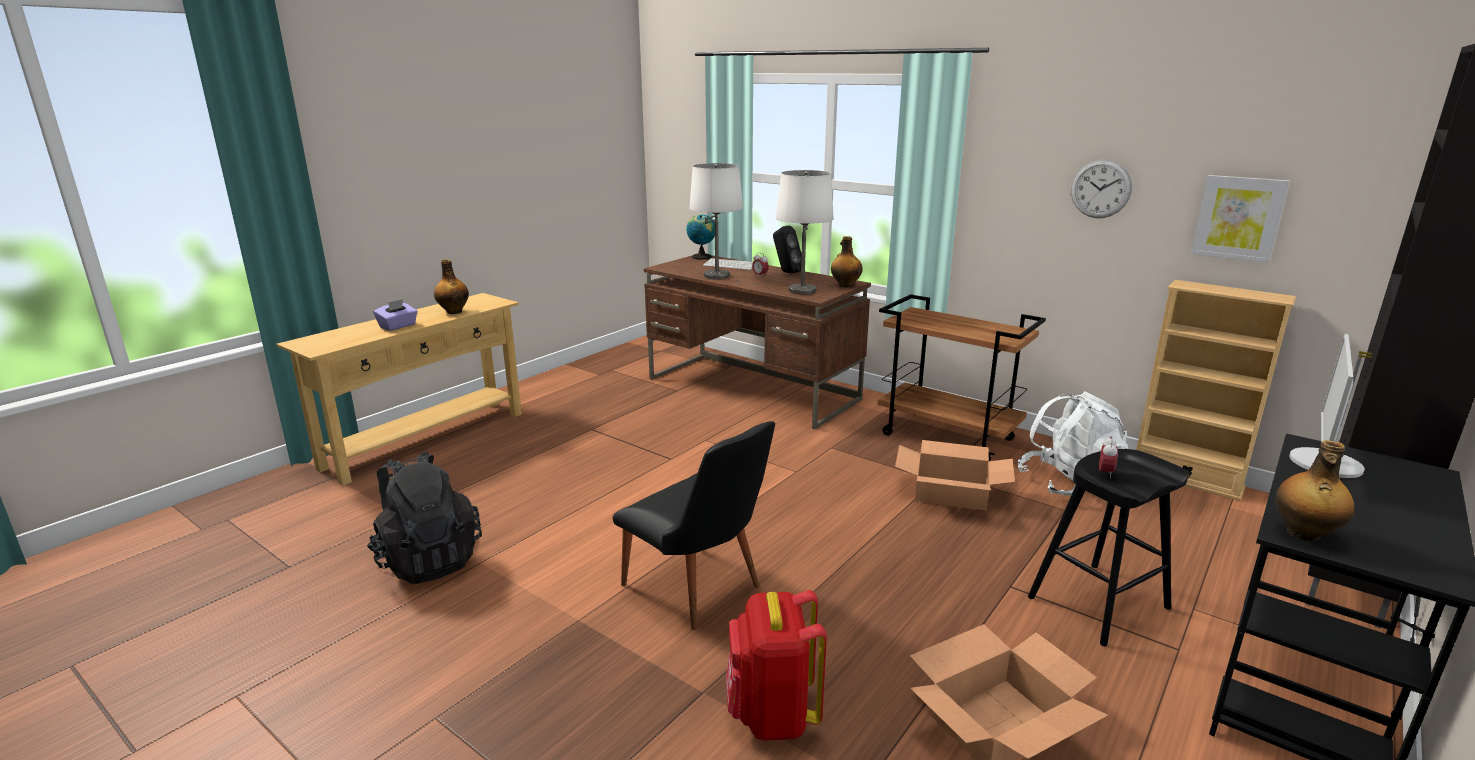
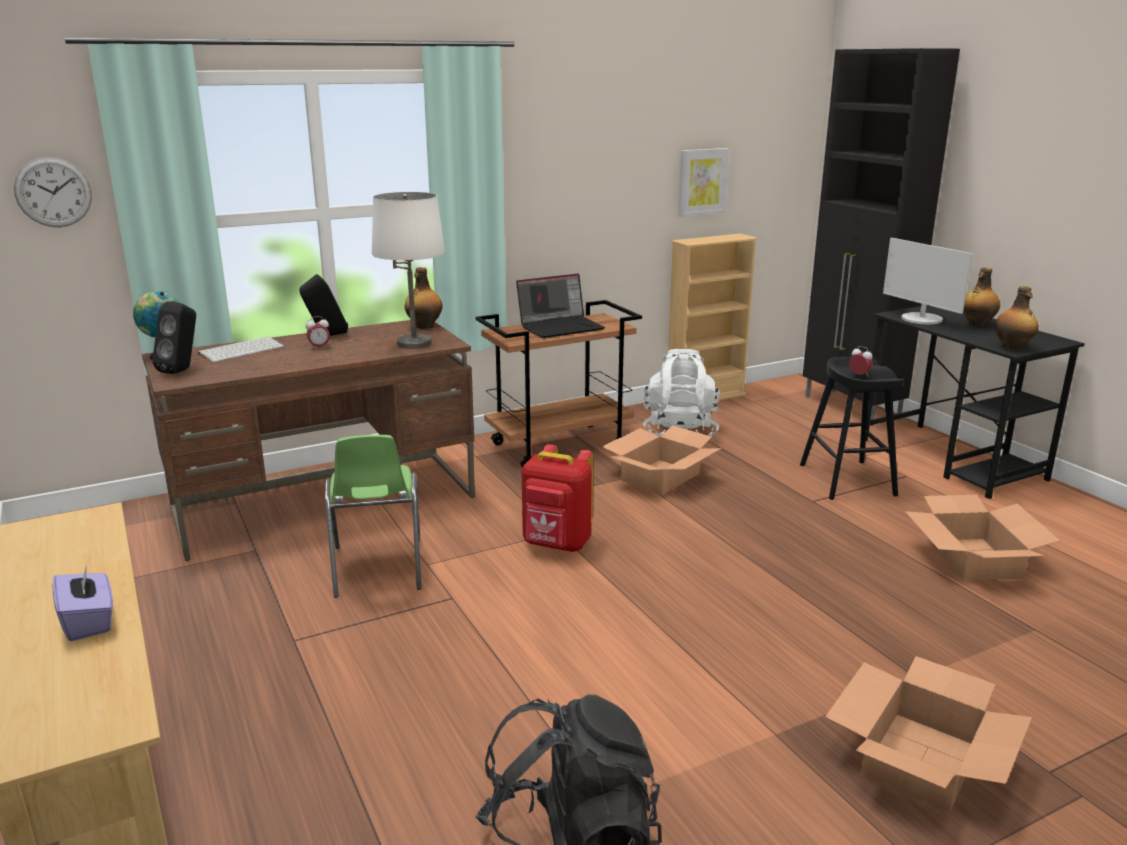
camera: 65 degrees left, 0 degrees up
bottle [434,259,469,314] -> bottle moved to [963,267,1000,326]
black chair [613,421,775,630] -> none
white table lamp [689,163,743,280] -> none
red backpack [726,590,827,741] -> red backpack moved to [522,444,593,552]
wall clock [1071,160,1132,218] -> wall clock moved to [14,157,92,227]
none -> black speaker [152,301,196,374]
none -> green chair [325,435,421,598]
none -> laptop [516,274,605,338]
none -> cardboard box [825,656,1032,813]

